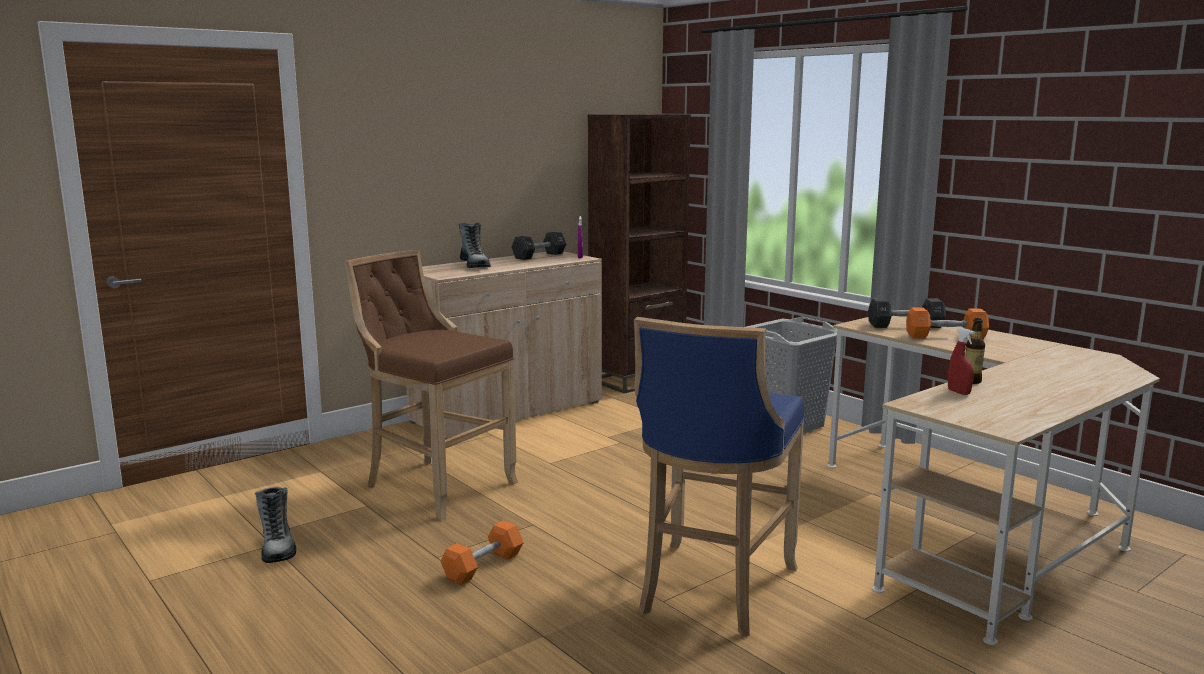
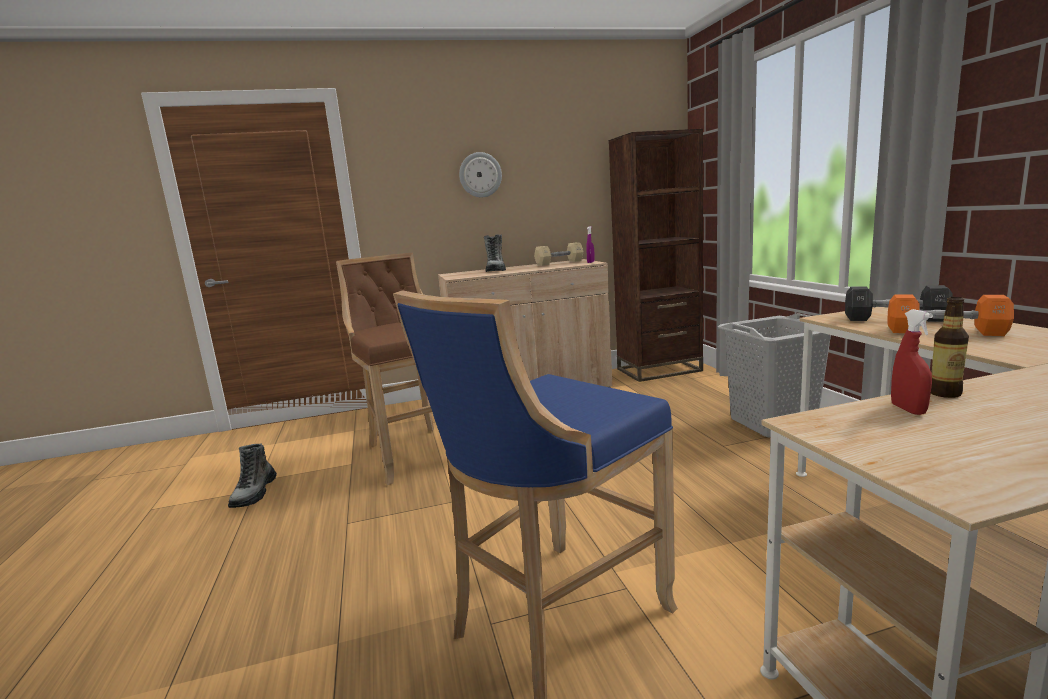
camera: 25 degrees right, 0 degrees up
orange dumbbell [441,520,524,585] -> none
black dumbbell [511,232,566,260] -> beige dumbbell [534,243,584,266]
none -> wall clock [459,152,502,198]

